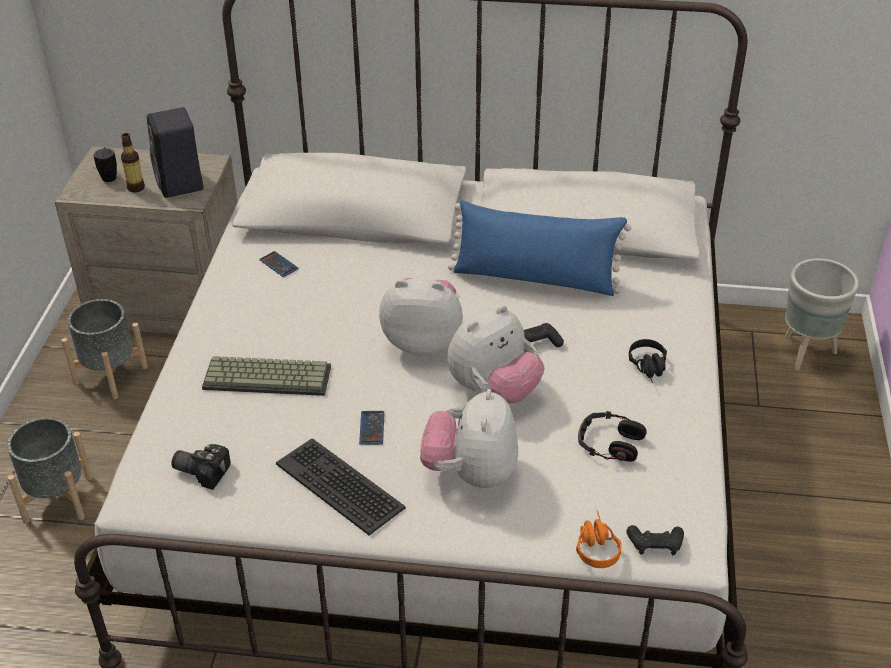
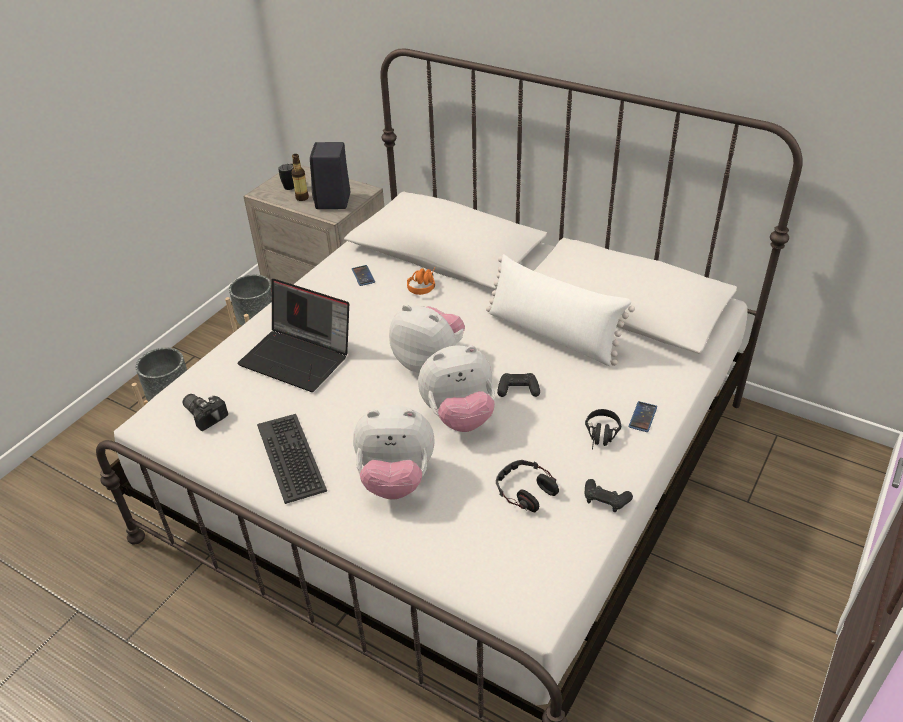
camera: 25 degrees right, 0 degrees up
keyboard [202,356,331,396] -> laptop [237,279,349,392]
phone [359,411,384,445] -> phone moved to [629,401,657,432]
plush toy [420,389,518,488] -> plush toy turned 120 degrees counterclockwise [353,405,435,500]
blue pillow [448,200,631,296] -> white pillow [486,254,635,366]
orange headphones [576,510,621,568] -> orange headphones moved to [407,268,435,295]
black game controller [626,525,684,555] -> black game controller moved to [584,479,633,512]
grey planter [785,258,859,370] -> none

